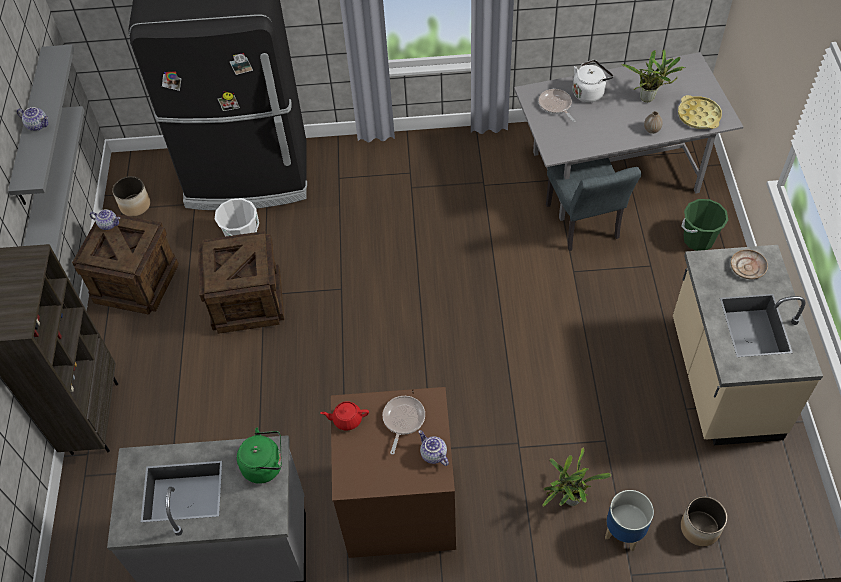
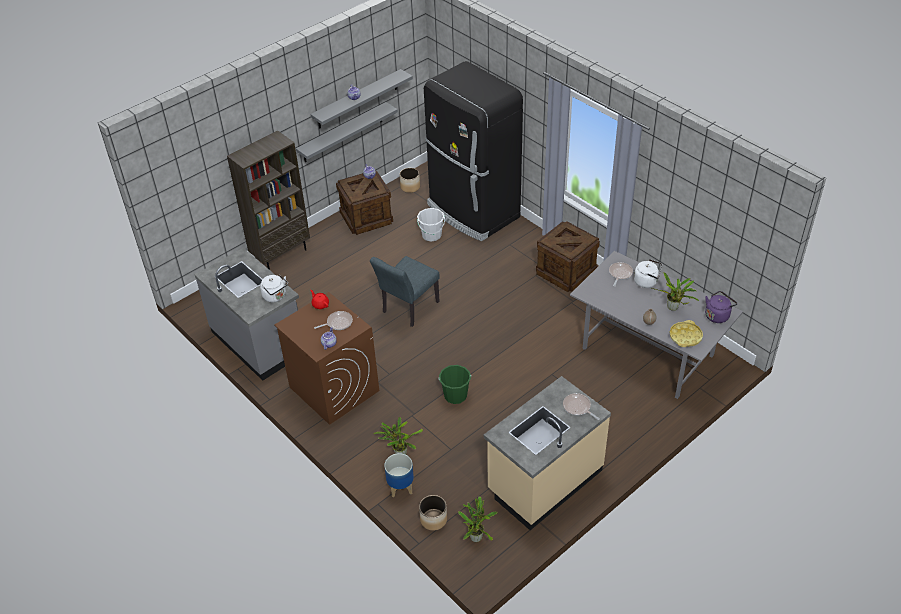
camera: 50 degrees right, 10 degrees down
crate [198,231,284,334] -> crate moved to [536,221,600,292]
green kettle [237,428,282,484] -> white kettle [260,275,288,302]
grey chair [546,158,642,251] -> grey chair moved to [370,256,440,327]
green bucket [682,199,728,251] -> green bucket moved to [438,365,471,404]
beige plate [731,249,768,279] -> frying pan [563,393,600,420]
none -> potted plant [458,496,498,542]
none -> purple kettle [705,291,738,323]

